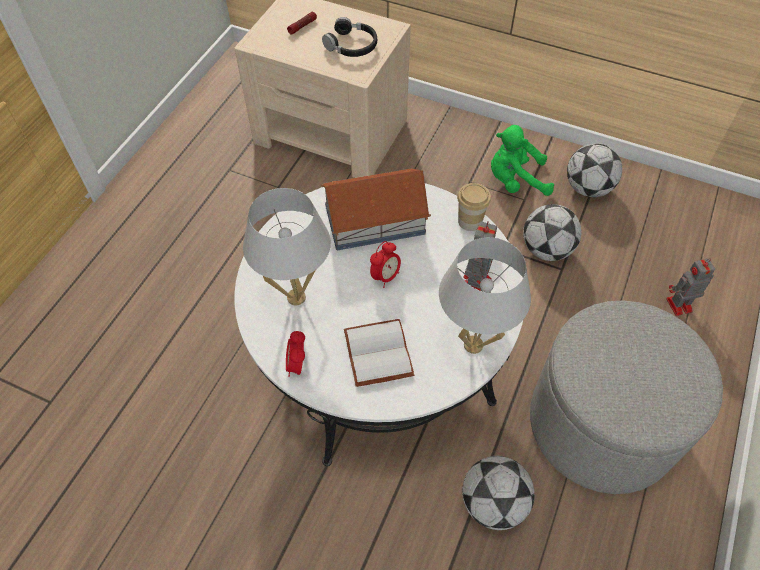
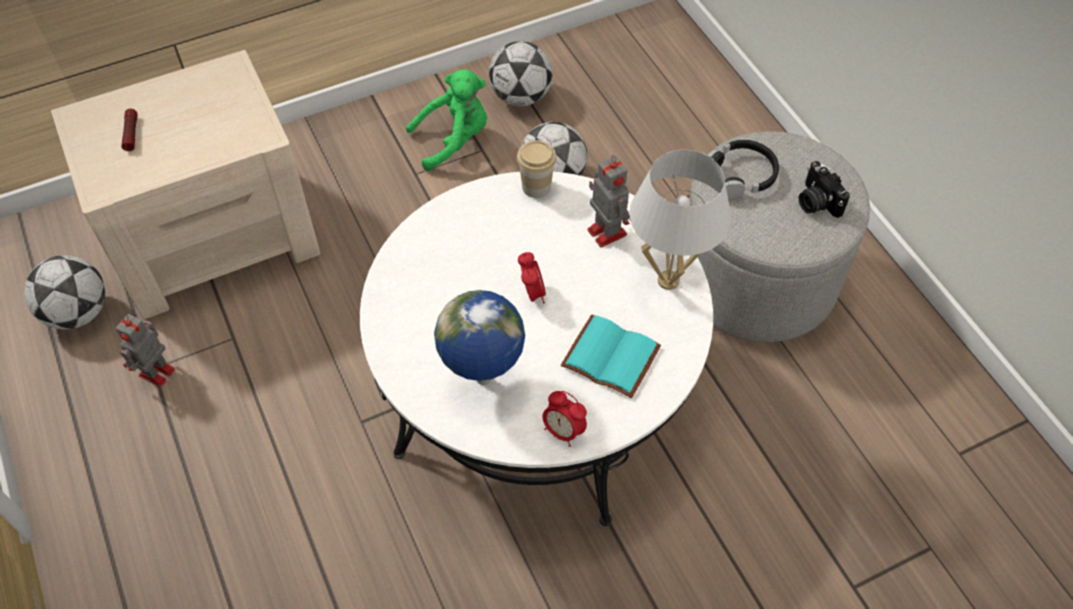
camera: 50 degrees left, 0 degrees up
white table lamp [243,188,331,305] -> globe [434,290,525,385]
toy house [321,168,431,250] -> none
black headphones [322,17,377,57] -> black headphones moved to [707,140,779,199]
white book [344,319,414,387] -> turquoise book [561,315,661,398]
football [462,456,535,530] -> football moved to [24,255,105,329]
green plush toy [491,125,554,196] -> green plush toy turned 150 degrees counterclockwise [406,69,487,171]
toy robot [666,258,715,316] -> toy robot moved to [116,314,175,387]
none -> camera [799,161,850,218]

